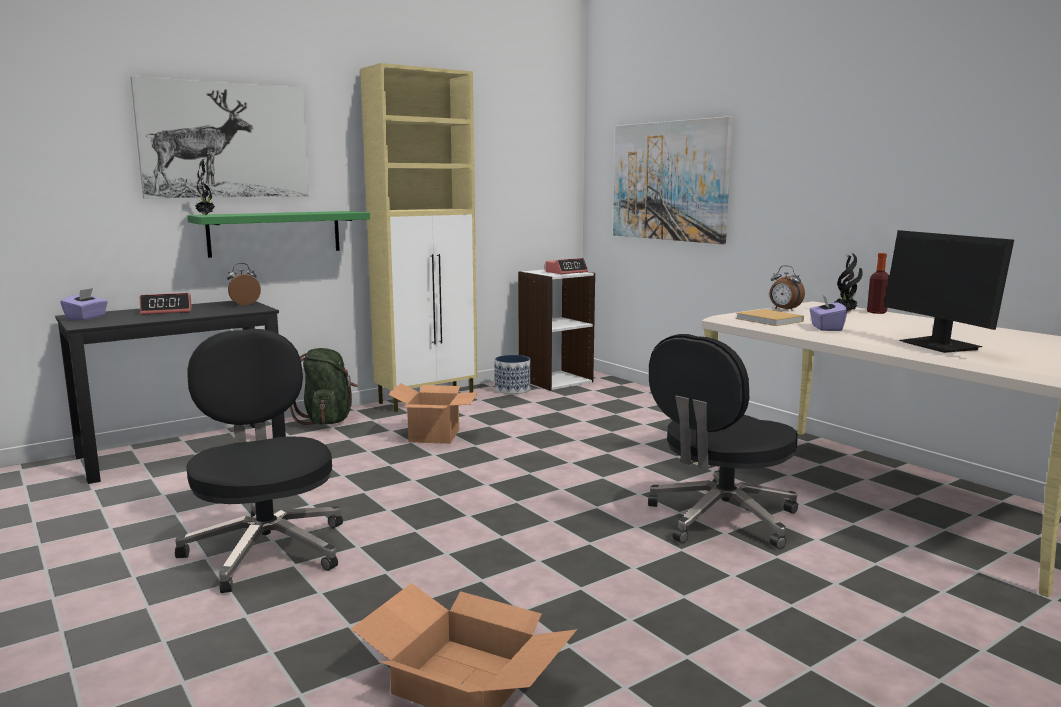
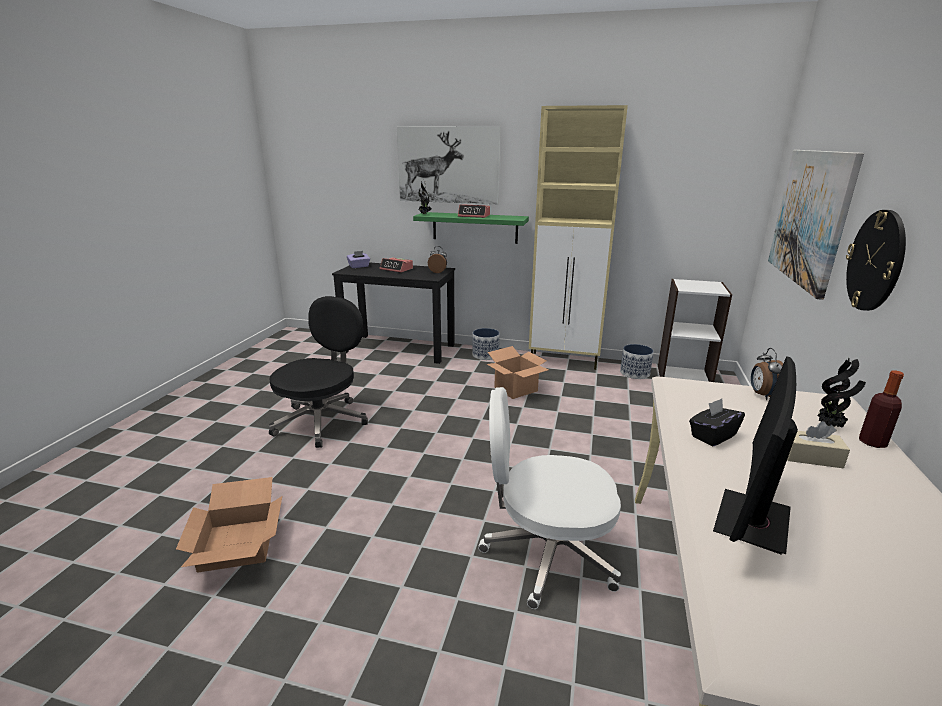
camera: 50 degrees right, 10 degrees up
green backpack [288,348,358,425] -> planter [472,328,500,360]
alarm clock [545,258,588,274] -> alarm clock moved to [458,204,490,218]
black office chair [648,334,798,549] -> white office chair [478,387,621,609]
beige book [735,309,804,326] -> none
purple tissue box [809,295,847,331] -> black tissue box [689,398,745,446]
none -> beige tissue box [787,421,850,468]
none -> wall clock [846,210,906,311]

